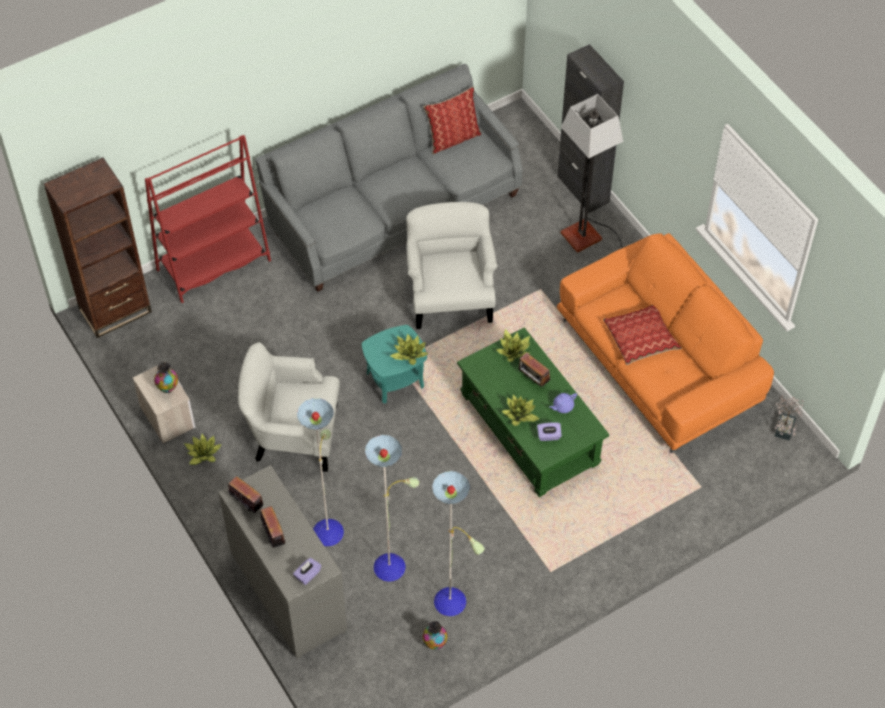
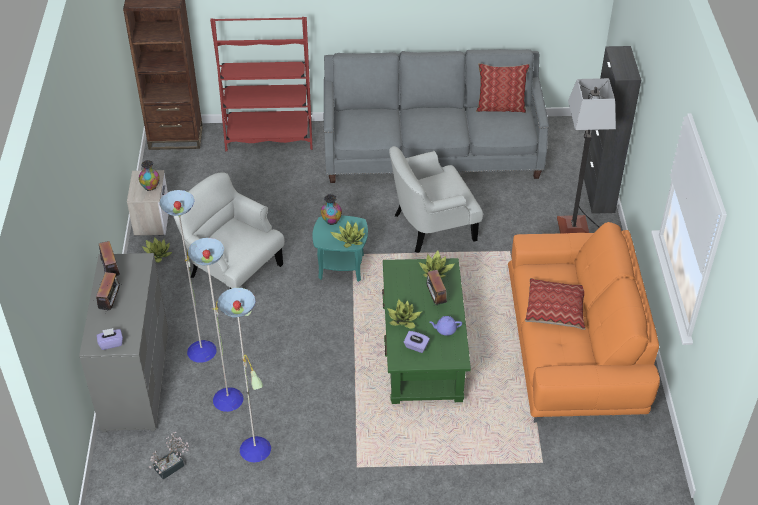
camera: 30 degrees right, 10 degrees down
white armchair [406,202,498,329] -> white armchair turned 135 degrees counterclockwise [389,146,483,253]
vase [423,621,447,649] -> vase moved to [321,194,342,225]
potted plant [775,395,804,441] -> potted plant moved to [149,432,189,480]

